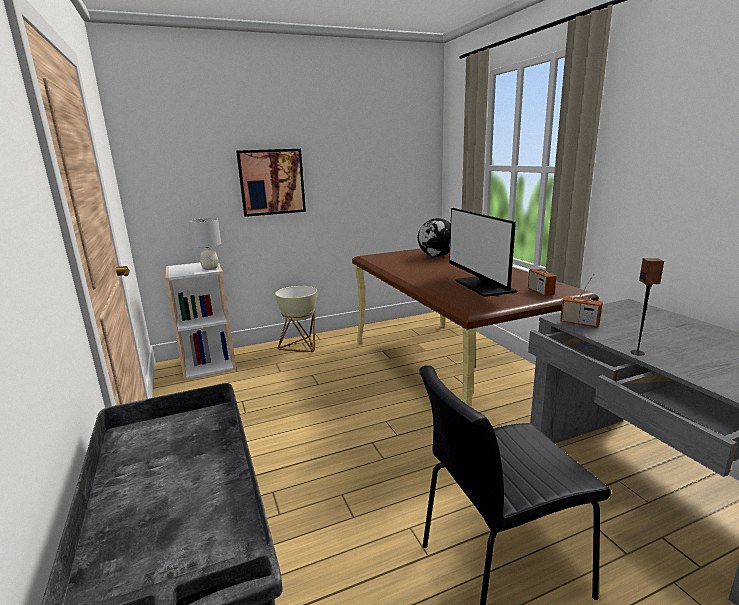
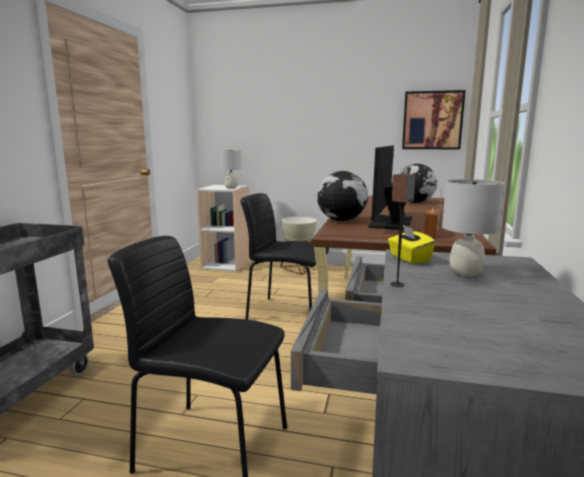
camera: 35 degrees right, 5 degrees down
picture [236,149,306,217] -> picture moved to [402,90,466,149]
radio [560,274,603,327] -> yellow tissue box [388,225,436,264]
none -> black chair [240,193,329,320]
none -> globe [317,171,368,221]
none -> grey table lamp [442,179,505,277]

